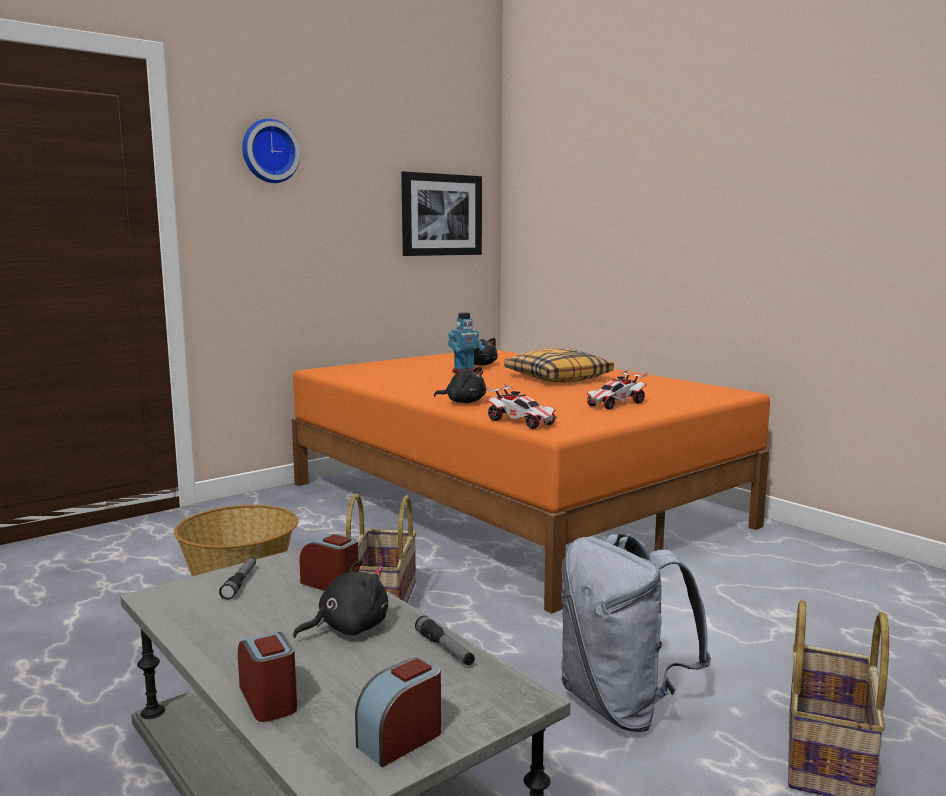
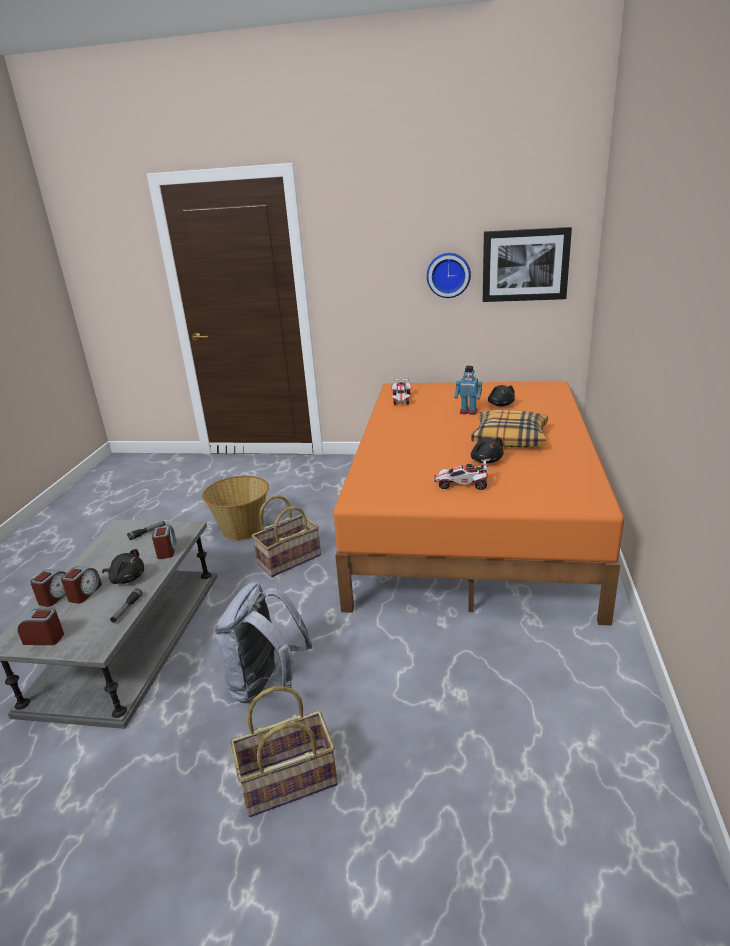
camera: 50 degrees right, 15 degrees up
wall clock [242,119,300,183] -> wall clock moved to [427,253,471,298]
black plush toy [434,367,486,403] -> black plush toy moved to [471,437,504,464]
toy car [486,383,557,429] -> toy car moved to [391,376,412,405]
none -> alarm clock [61,566,102,604]

